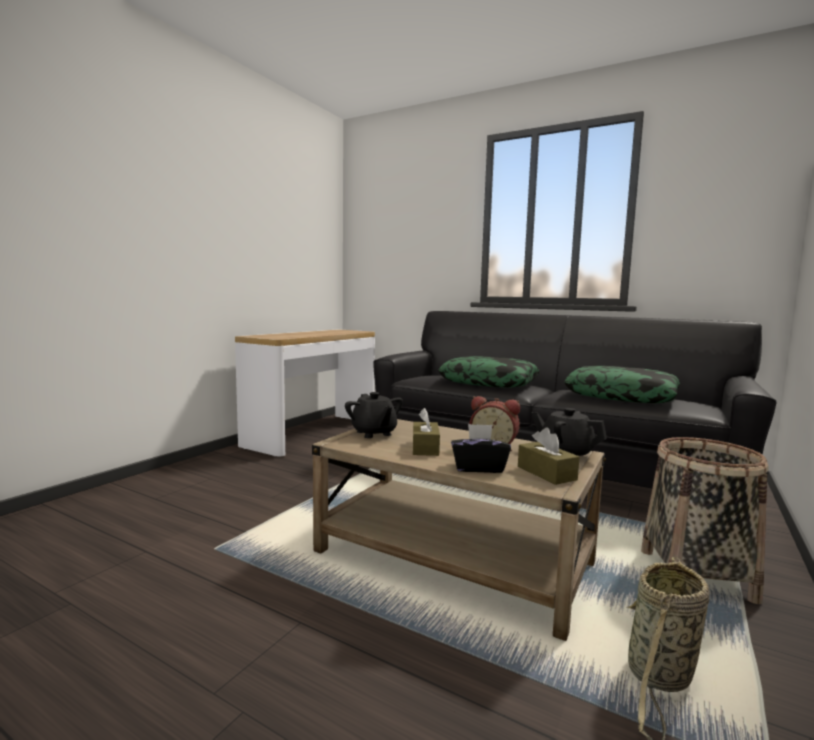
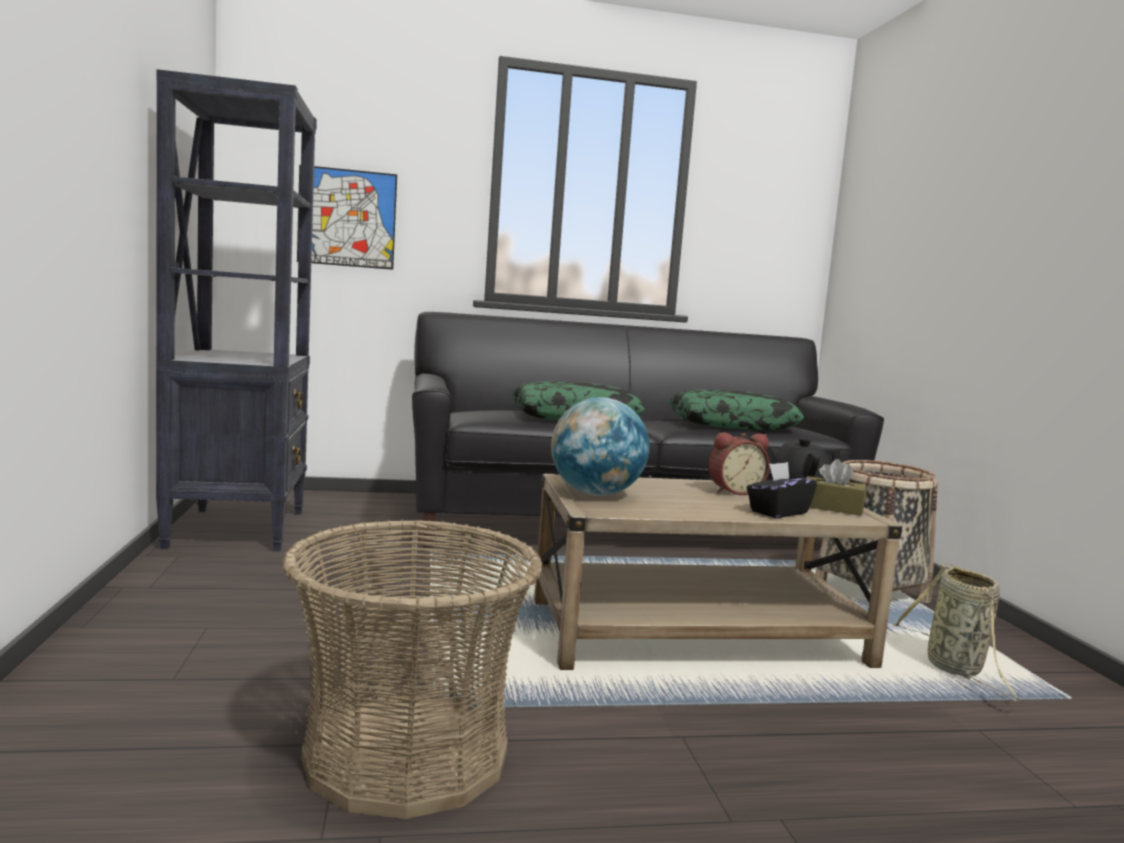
camera: 40 degrees left, 0 degrees up
console table [235,329,375,457] -> black bookcase [156,69,317,551]
black teapot [345,392,403,438] -> globe [551,397,649,496]
brown tissue box [413,408,440,456] -> none
none -> basket [282,520,543,819]
none -> picture [297,165,397,270]

